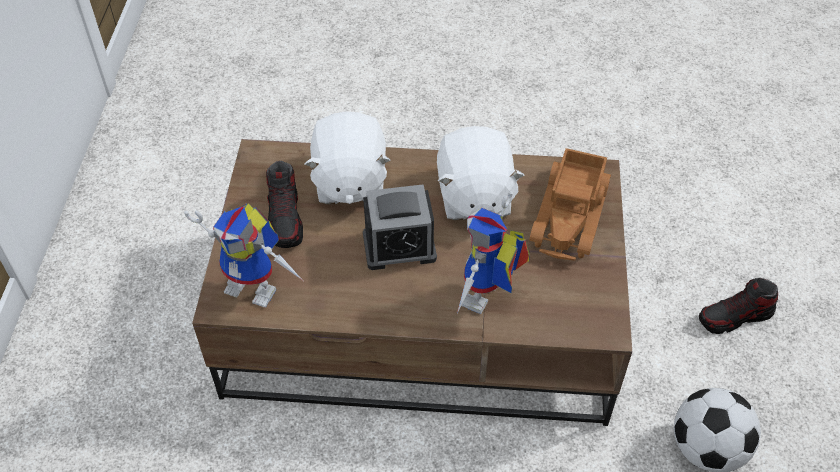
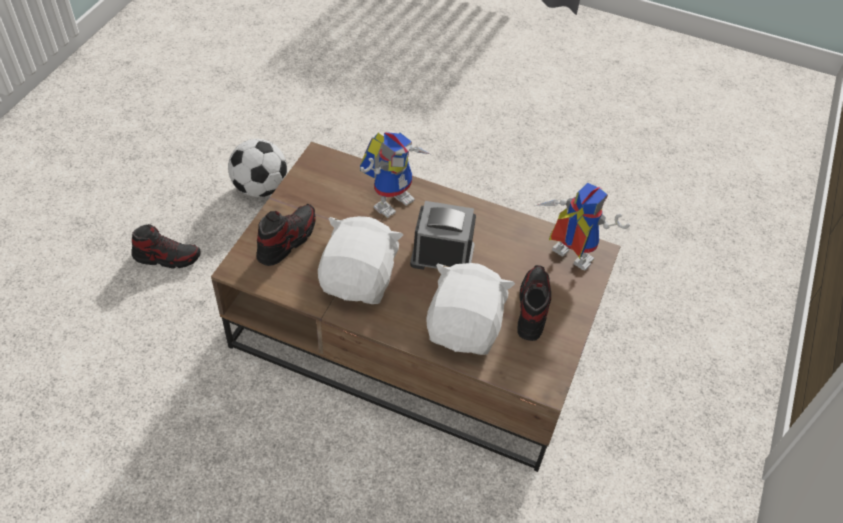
camera: 165 degrees left, 0 degrees up
toy truck [529,148,611,260] -> shoe [256,204,316,266]

